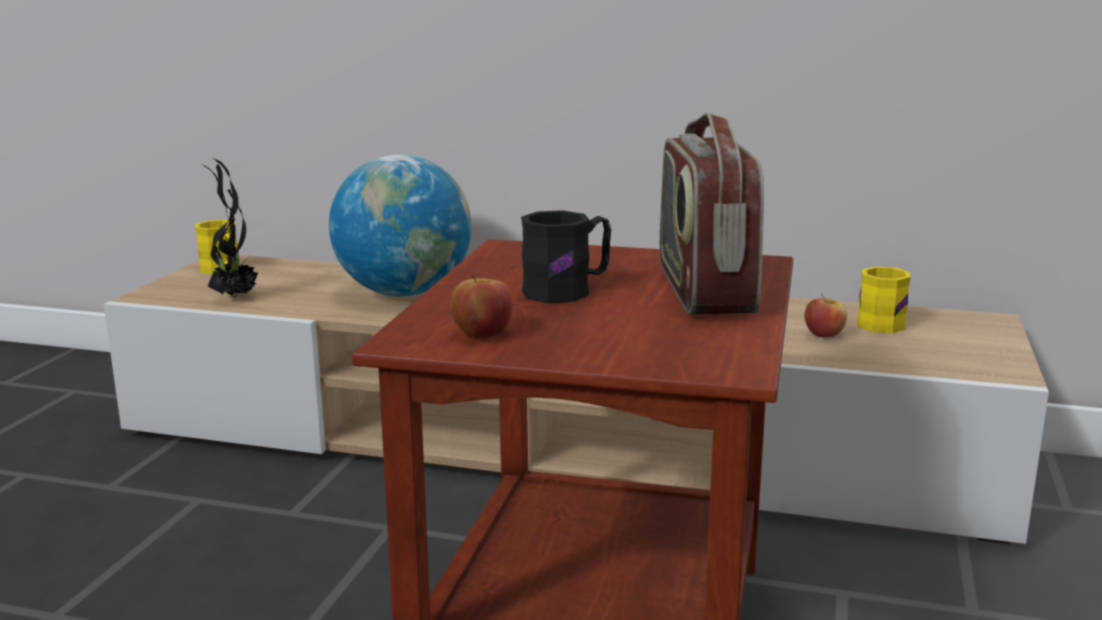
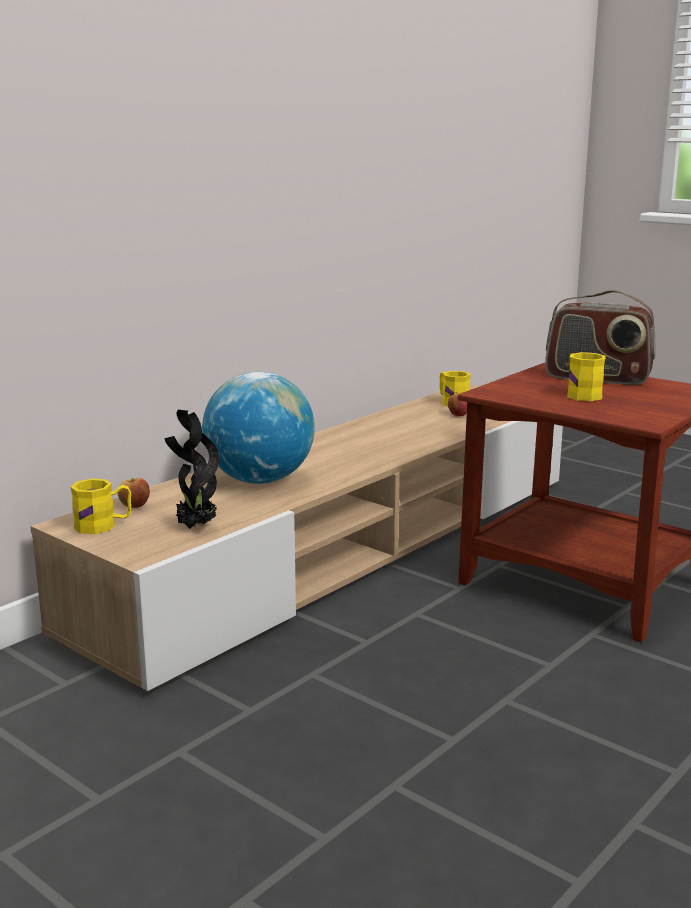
camera: 65 degrees left, 0 degrees up
apple [450,275,513,338] -> apple moved to [117,478,150,508]
black mug [521,210,611,303] -> yellow mug [567,352,606,401]

